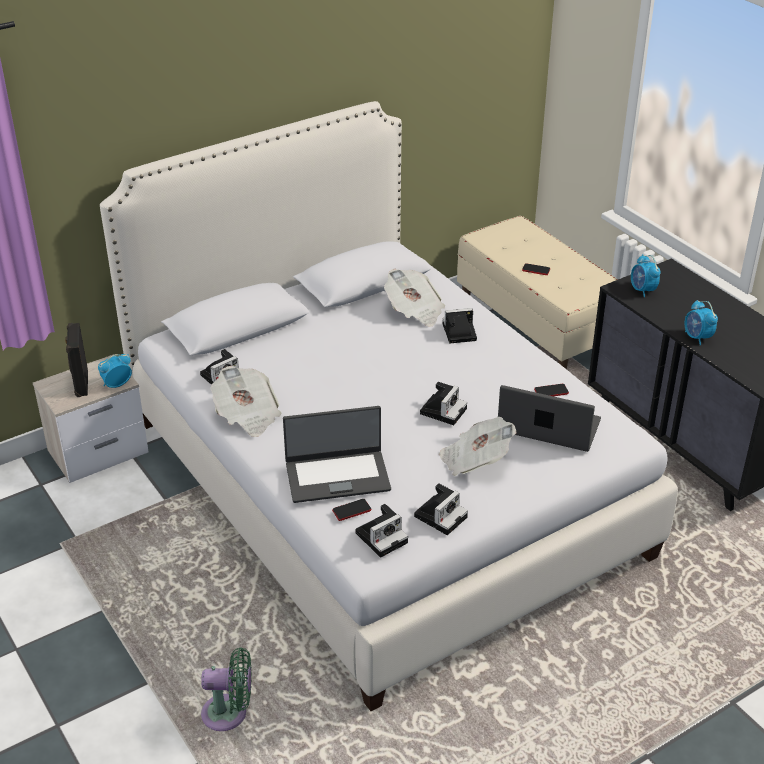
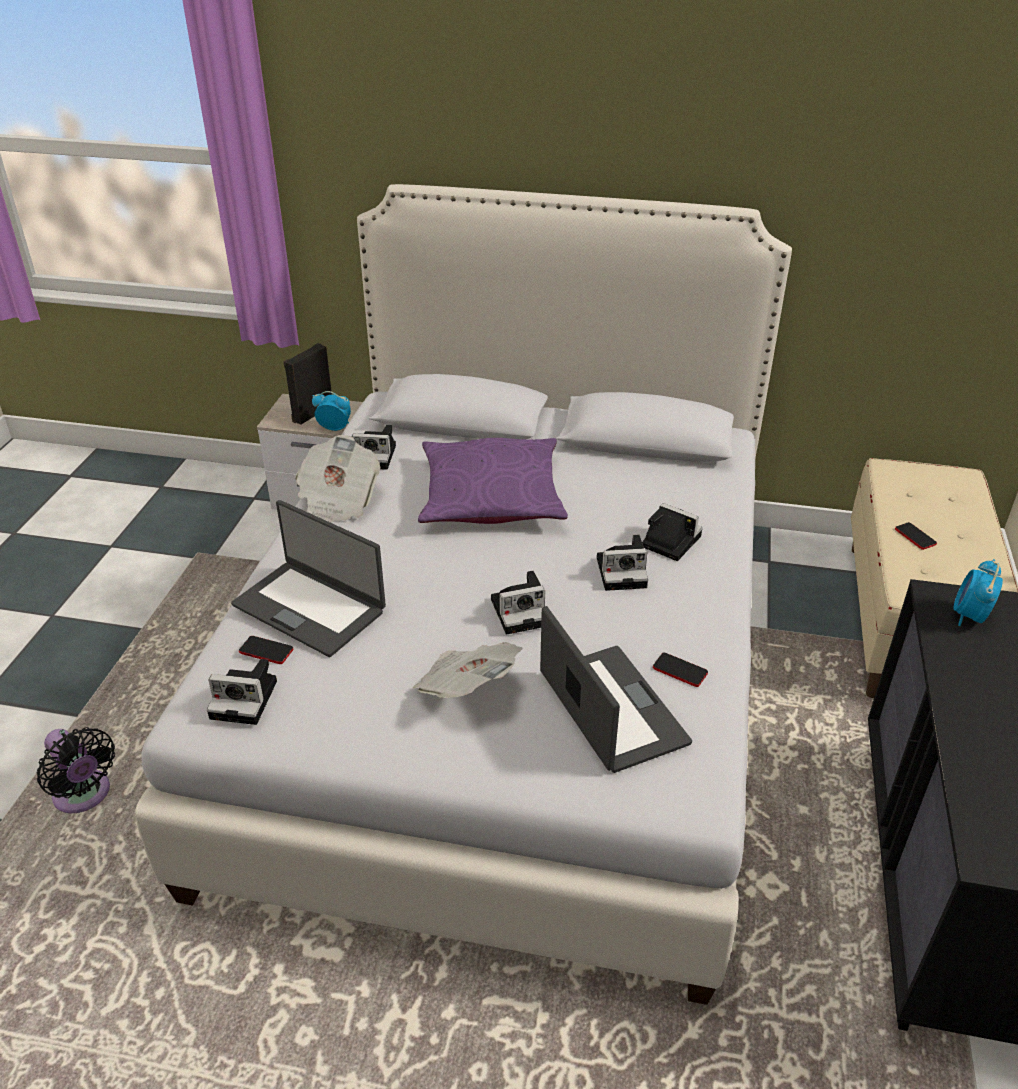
camera: 45 degrees right, 0 degrees up
green fan [201,647,252,731] -> black fan [37,727,115,813]
newspaper [384,269,445,327] -> none
camera [414,483,468,535] -> camera moved to [597,534,648,591]
alarm clock [684,300,718,345] -> none
none -> purple pillow [418,438,568,524]

